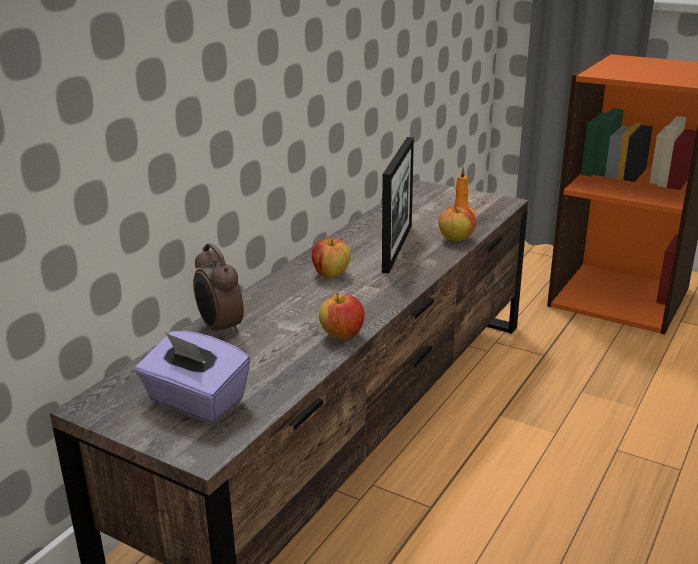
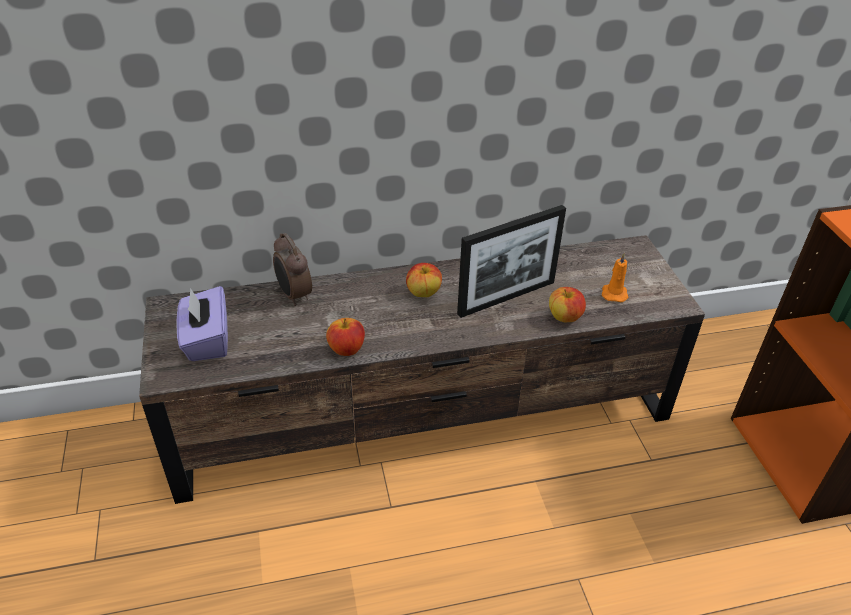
camera: 45 degrees right, 15 degrees up
alarm clock [193,243,244,340] -> alarm clock turned 45 degrees counterclockwise [273,233,312,306]

